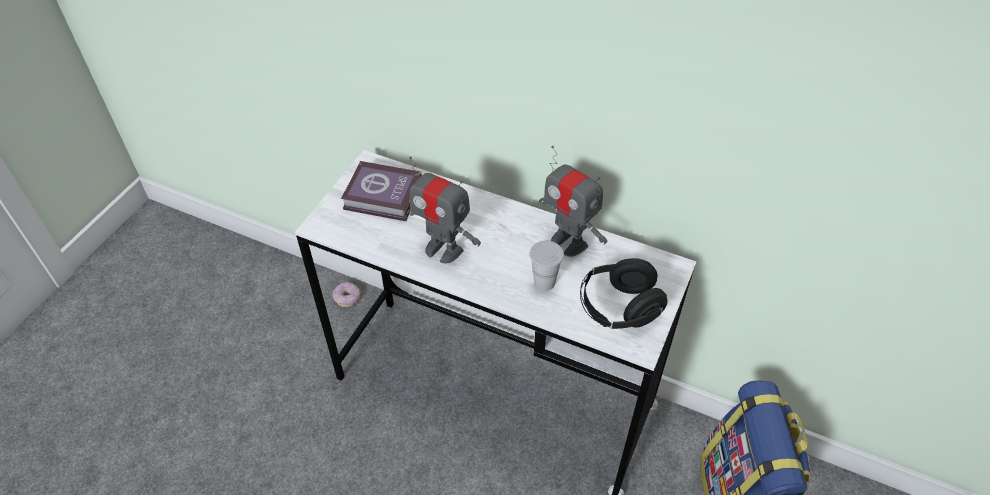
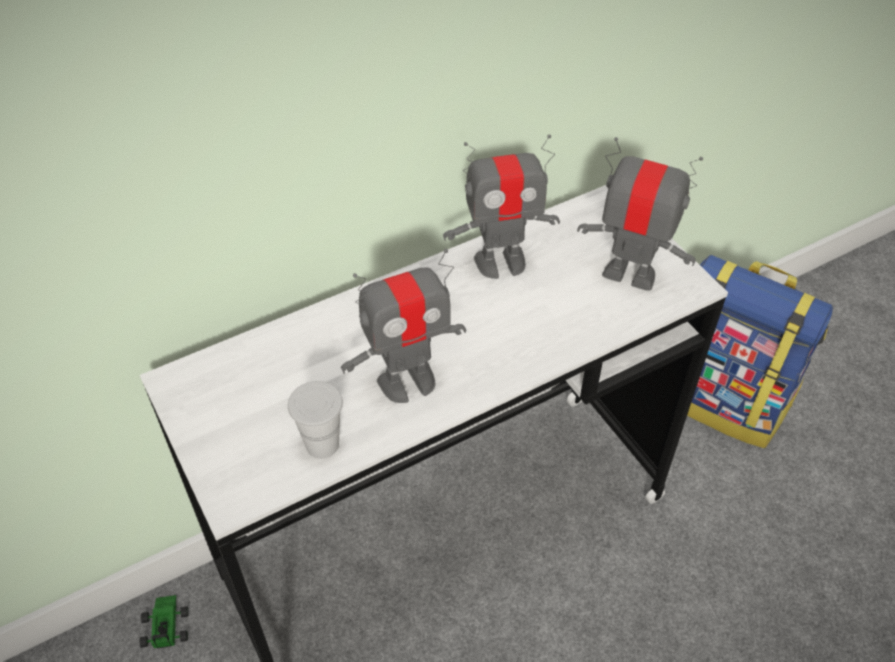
camera: 55 degrees left, 0 degrees up
donut [332,282,360,307] -> toy car [140,595,189,648]
book [341,161,422,221] -> none
white cup [530,241,564,291] -> white cup moved to [288,381,343,459]
black headphones [580,258,668,329] -> toy robot [577,137,703,291]

